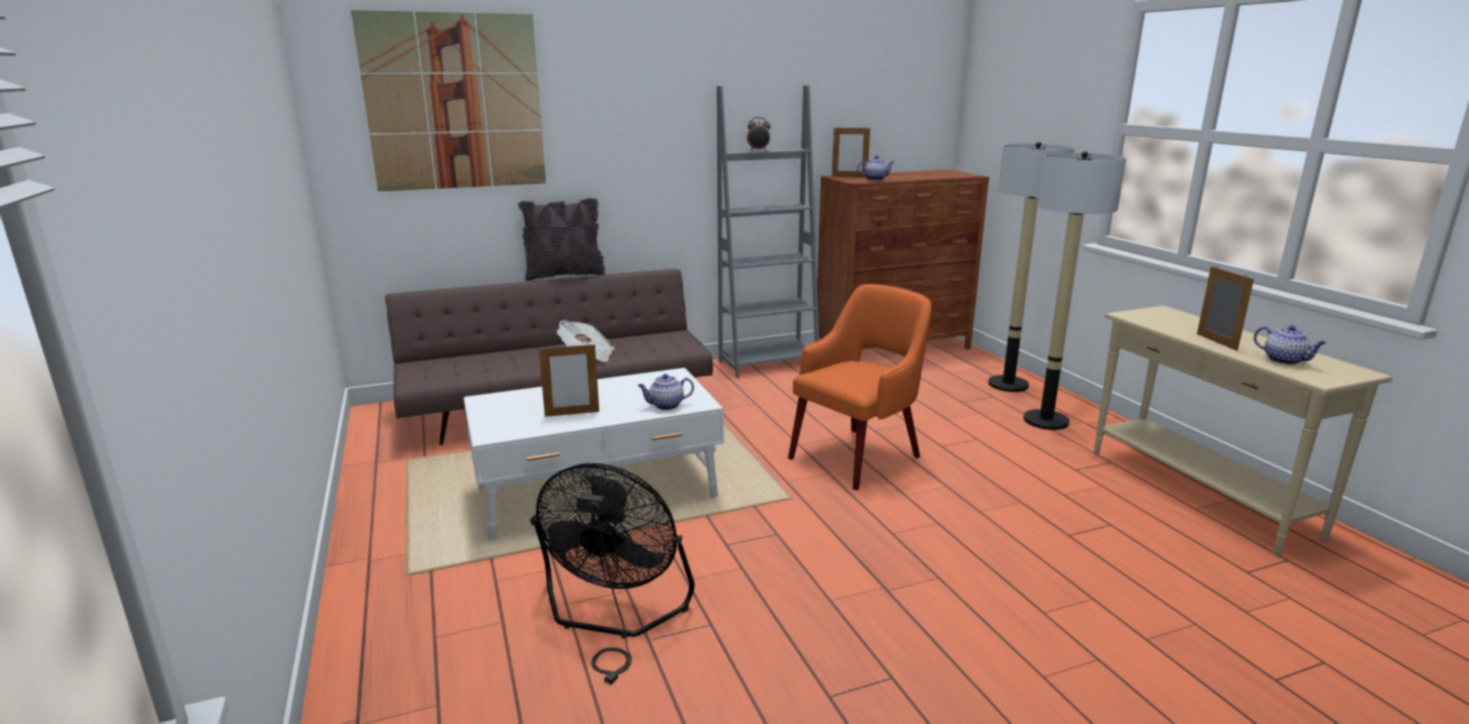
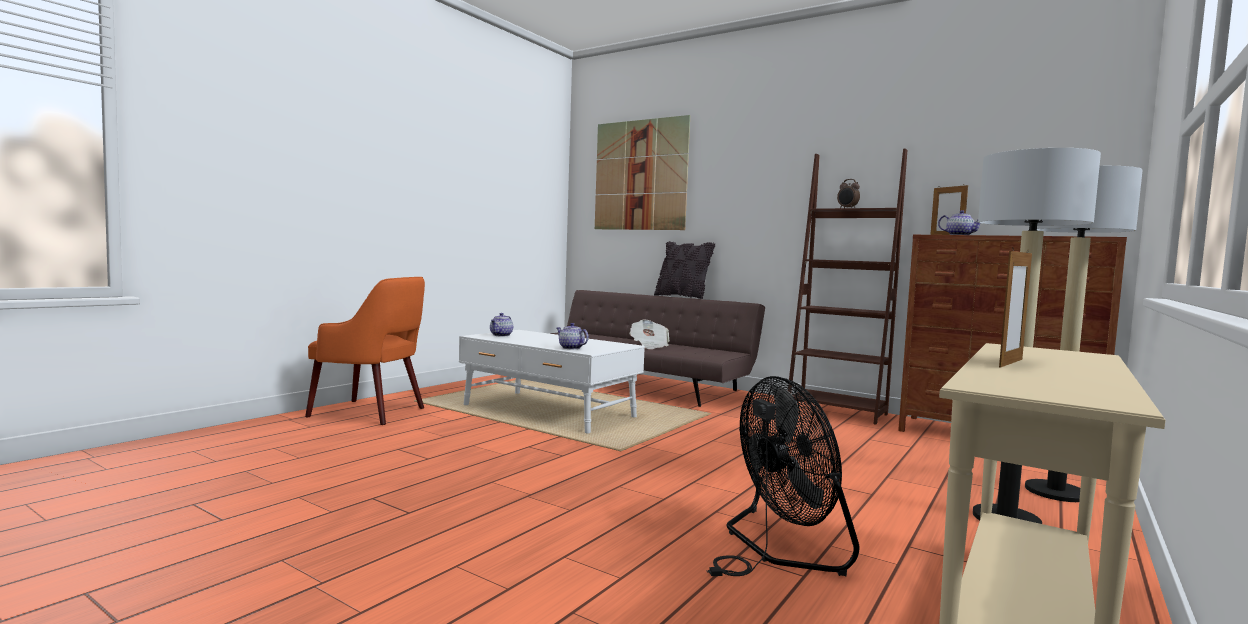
camera: 55 degrees right, 15 degrees down
black fan [530,463,695,685] -> black fan moved to [706,376,859,576]
picture frame [539,343,599,417] -> none
grey bookcase [717,85,819,378] -> brown bookcase [788,149,907,425]
orange armchair [788,284,931,490] -> orange armchair moved to [305,277,425,425]
teapot [1254,325,1326,365] -> teapot moved to [490,313,513,336]

